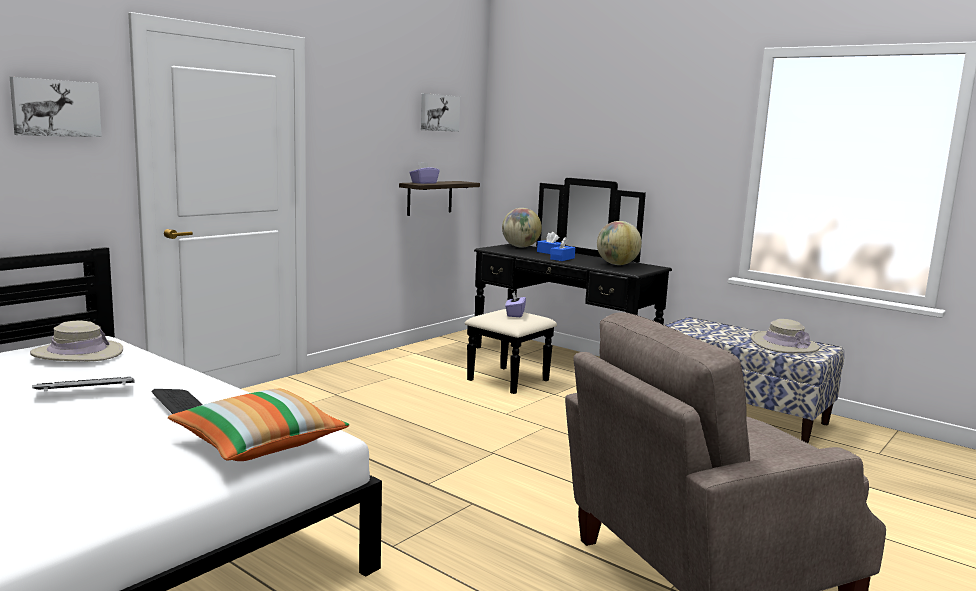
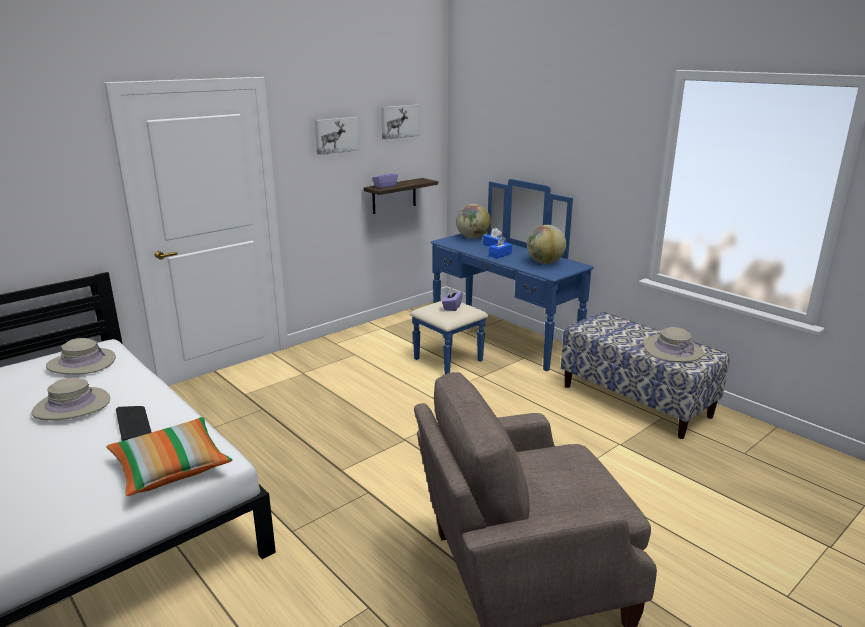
camera: 10 degrees right, 10 degrees up
picture [10,77,102,137] -> picture moved to [315,117,359,155]
keyboard [32,377,135,391] -> beige hat [31,377,110,420]
black dresser [465,178,672,394] -> blue dresser [410,179,594,374]

